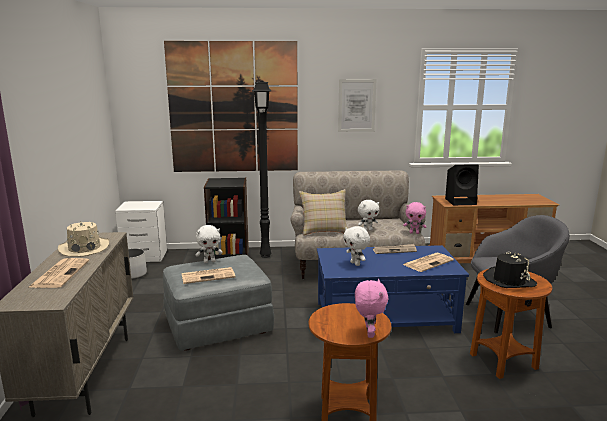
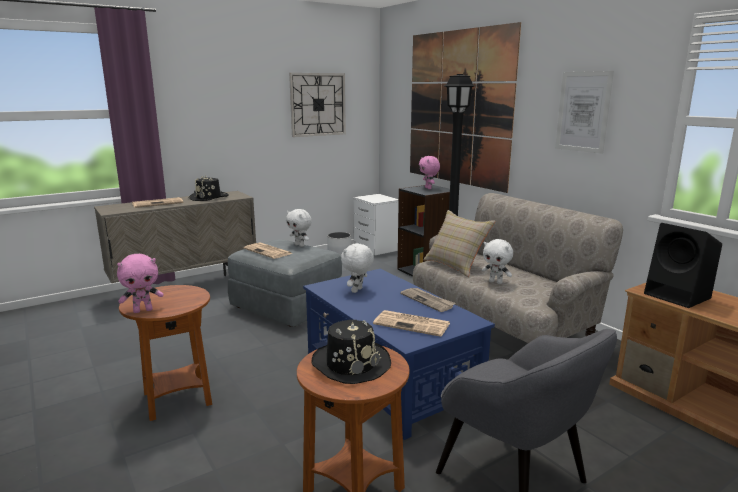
camera: 60 degrees right, 0 degrees up
beige hat [58,222,109,257] -> black hat [189,175,229,201]
pink plush toy [403,202,426,234] -> pink plush toy moved to [419,156,440,189]
none -> wall clock [289,73,346,137]

